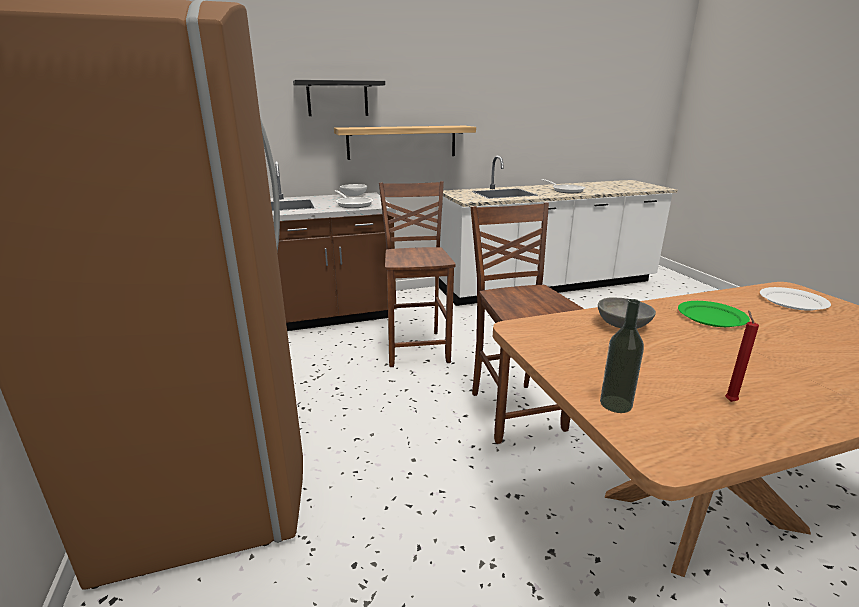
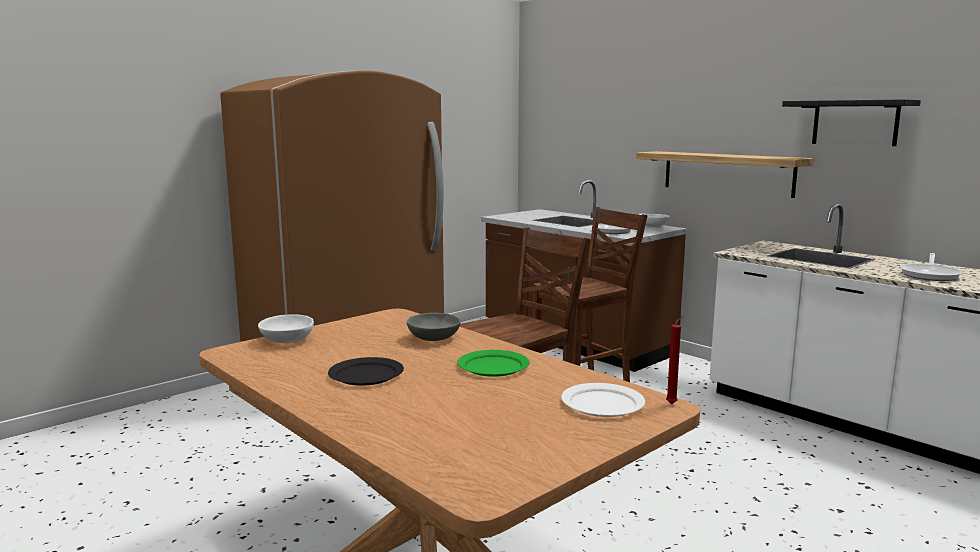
camera: 65 degrees right, 10 degrees down
black shelf [293,80,385,116] -> black shelf moved to [782,99,921,146]
bottle [600,299,644,413] -> white bowl [258,314,314,343]
red candle [725,310,759,402] -> red candle moved to [666,316,684,404]
none -> black plate [328,357,404,386]

